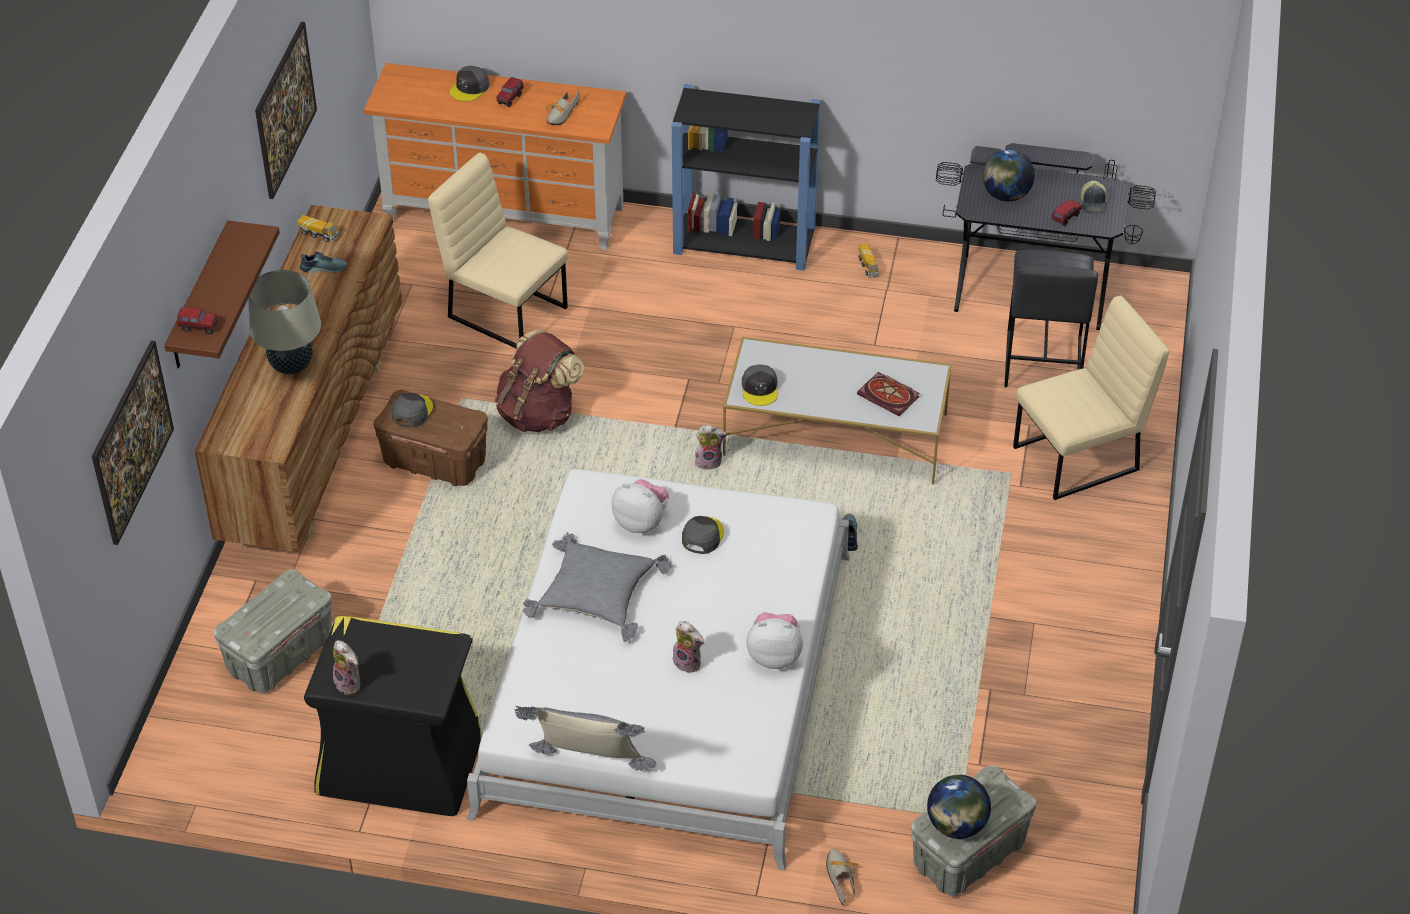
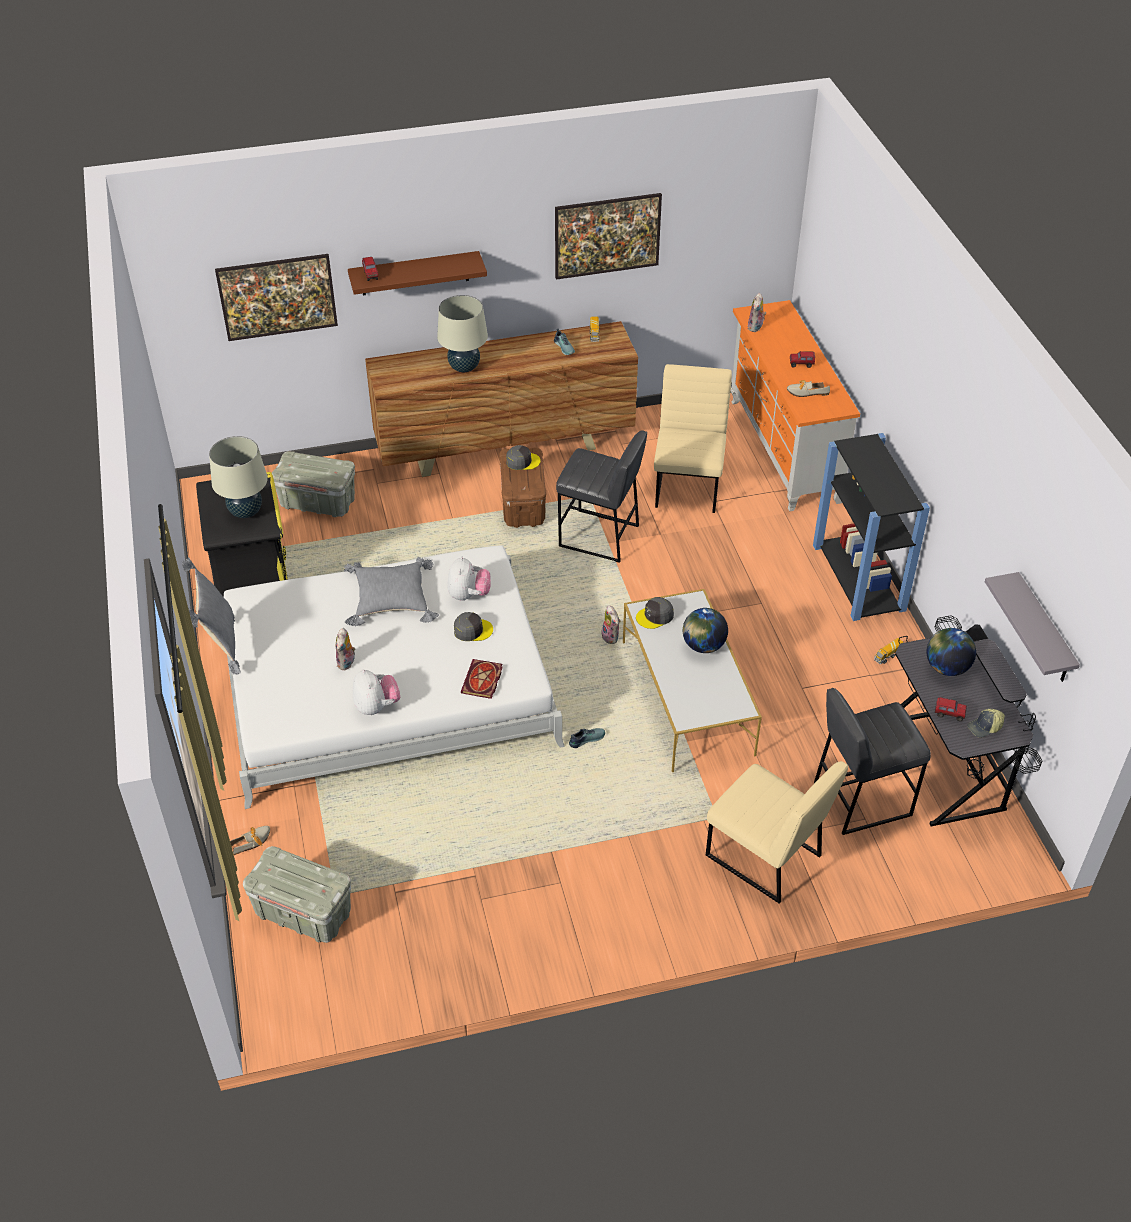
camera: 65 degrees right, 0 degrees up
plush toy [333,640,360,695] -> plush toy moved to [747,293,766,332]
grey cap [450,66,489,101] -> none
brown backpack [495,329,584,432] -> grey stool [556,430,647,563]
book [857,372,920,416] -> book moved to [461,659,503,699]
globe [927,775,991,839] -> globe moved to [683,608,728,653]
none -> beige table lamp [209,436,268,518]
none -> grey shelf [985,572,1080,682]

